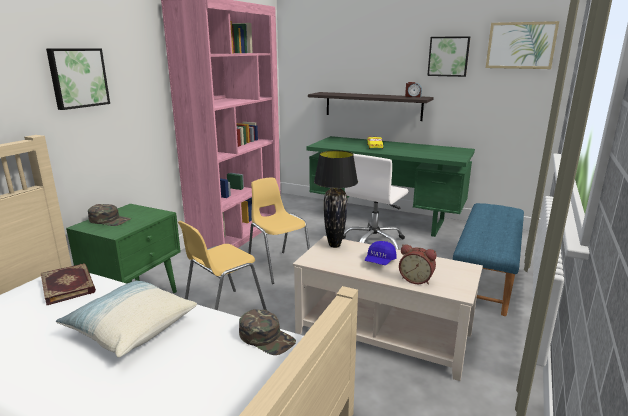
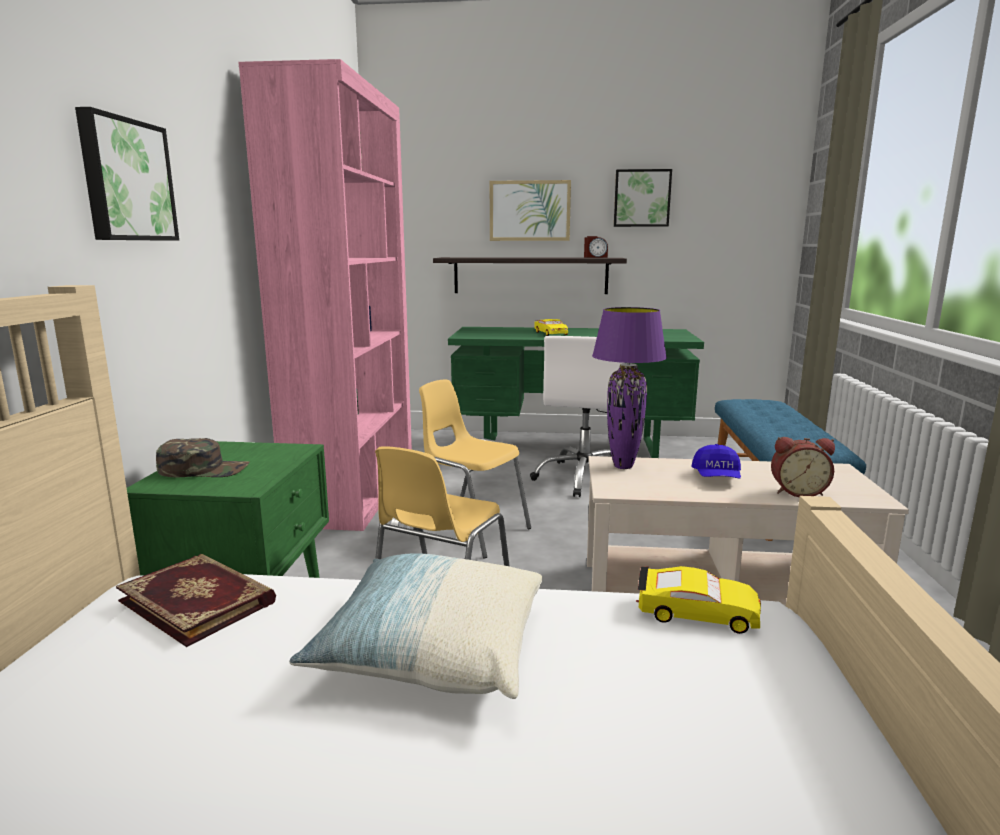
camera: 20 degrees left, 5 degrees down
green cap [239,309,296,355] -> yellow toy car [636,566,761,634]
black table lamp [314,150,358,248] -> purple table lamp [592,307,667,469]
picture [486,21,559,69] -> picture moved to [490,180,571,241]

